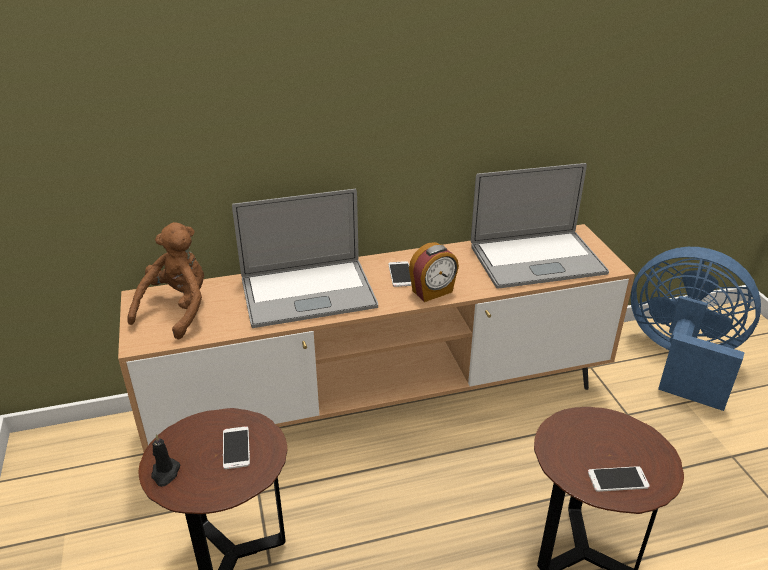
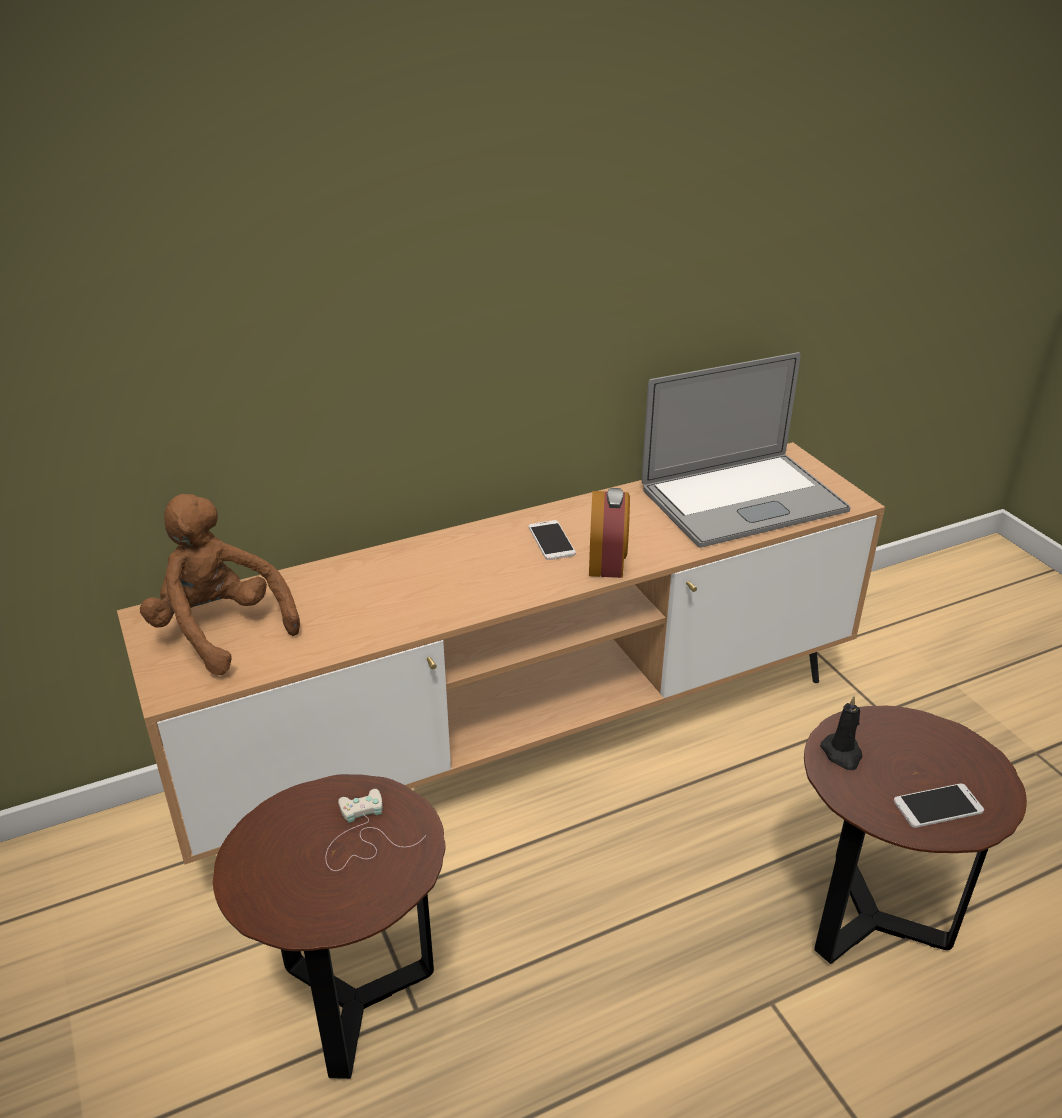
camera: 10 degrees left, 0 degrees up
brown plush toy [127,222,204,339] -> brown plush toy turned 60 degrees counterclockwise [140,494,300,675]
black candle [151,434,181,487] -> black candle moved to [820,695,863,770]
phone [223,426,250,469] -> white game controller [326,789,426,871]
laptop [232,189,378,328] -> none
alarm clock [409,242,459,302] -> alarm clock turned 45 degrees counterclockwise [589,488,630,578]
blue fan [630,247,761,411] -> none

